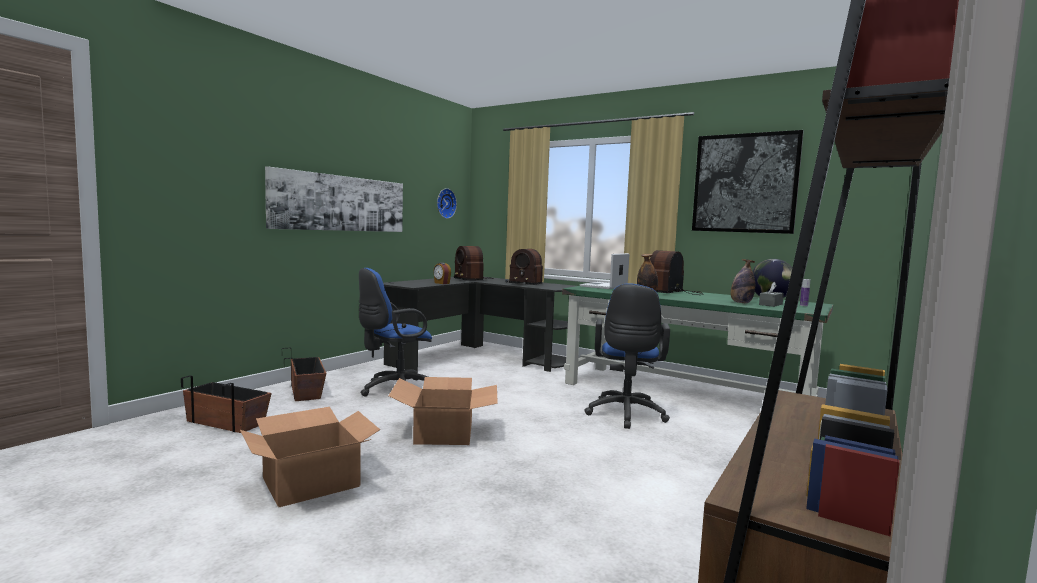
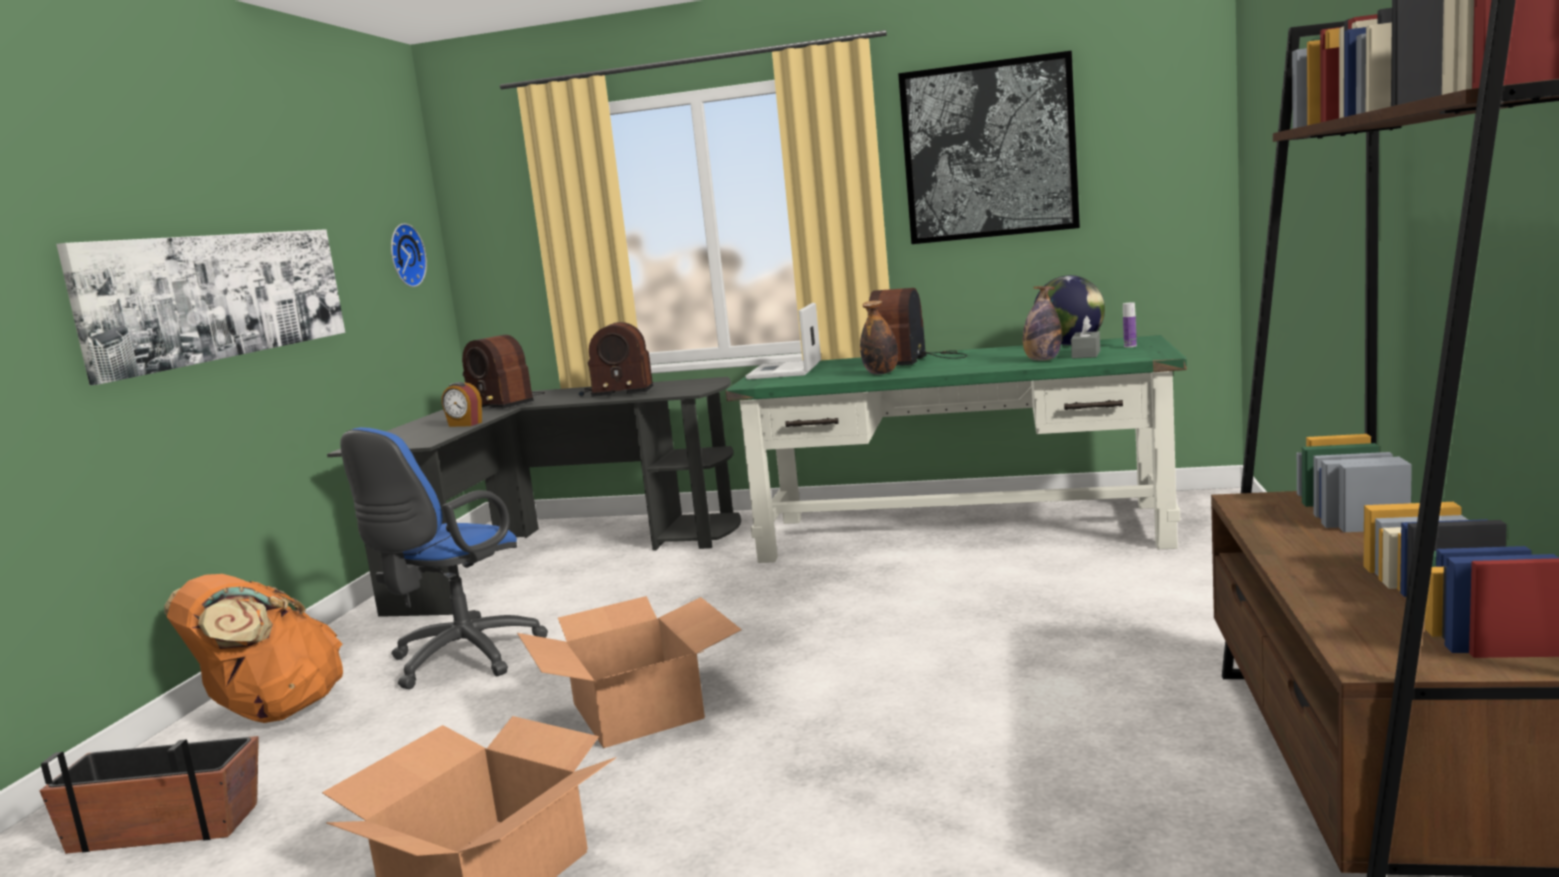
camera: 20 degrees left, 5 degrees up
planter [282,348,326,401] -> orange backpack [164,574,343,723]
blue office chair [584,283,670,429] -> none

